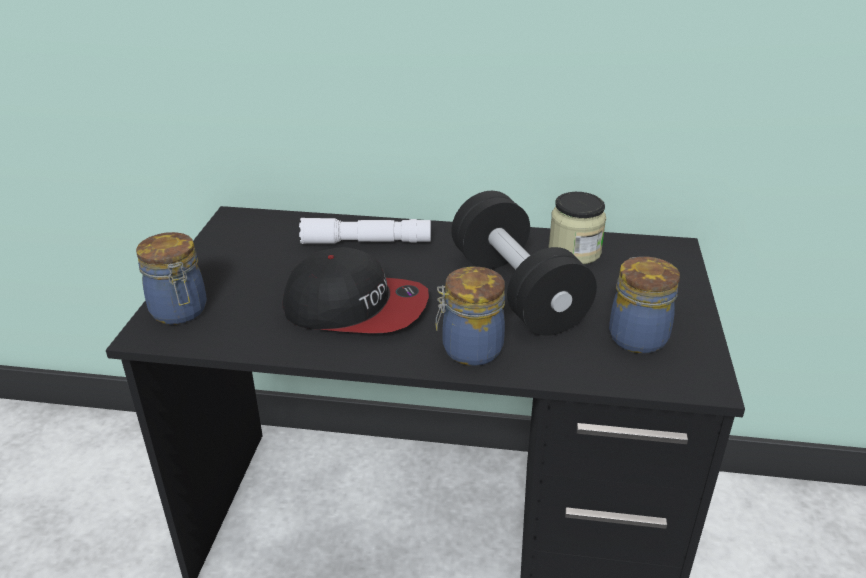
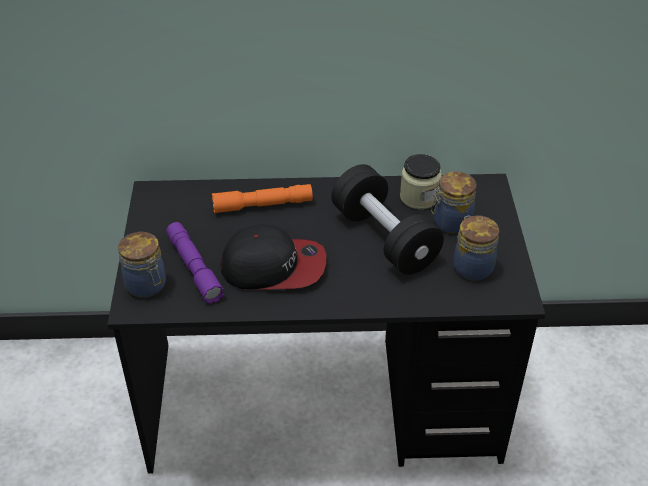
camera: 10 degrees left, 10 degrees up
white flashlight [299,218,431,244] -> orange flashlight [212,184,313,213]
jar [436,267,505,366] -> jar moved to [431,171,477,234]
none -> purple flashlight [166,222,224,304]

